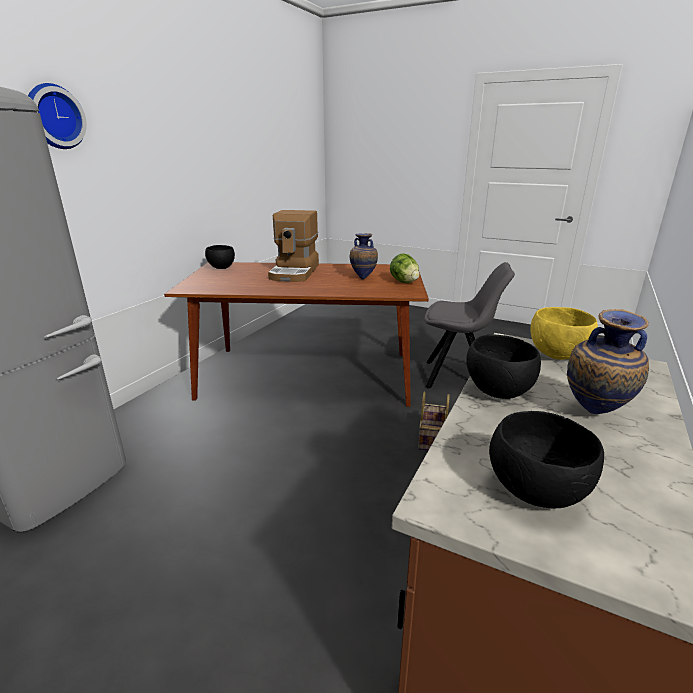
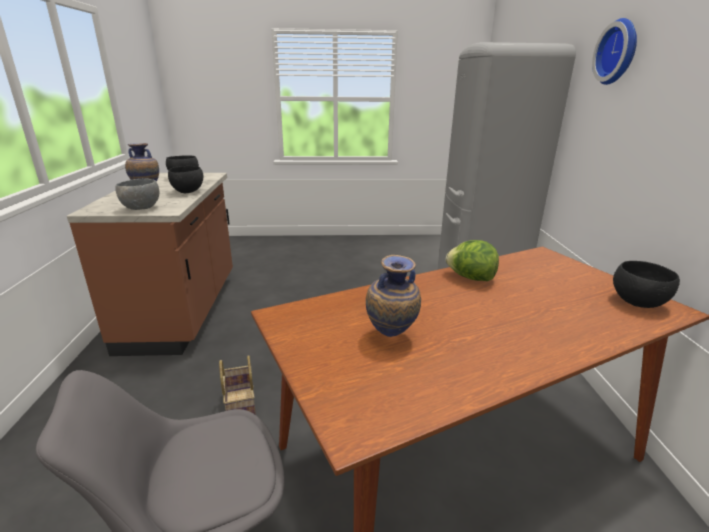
camera: 150 degrees right, 0 degrees up
coffee machine [268,210,319,282] -> none
lettuce [390,253,420,283] -> lettuce moved to [446,240,499,281]
yellow bowl [530,307,598,360] -> grey bowl [115,178,159,210]

